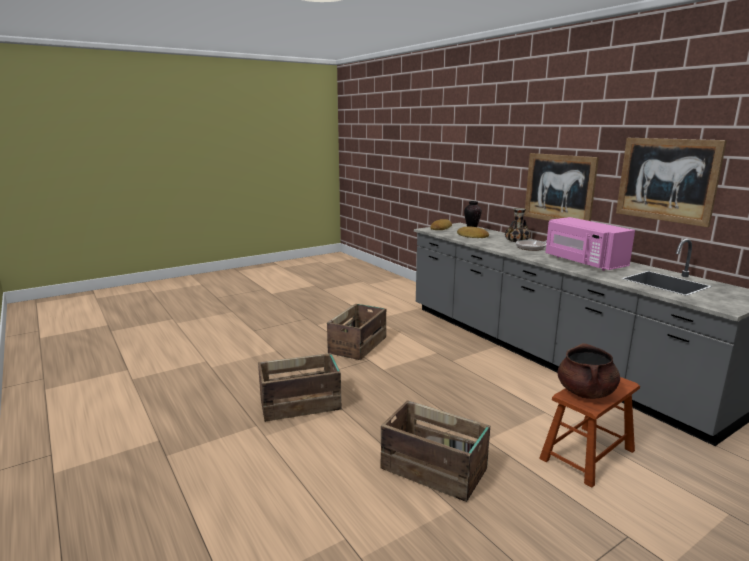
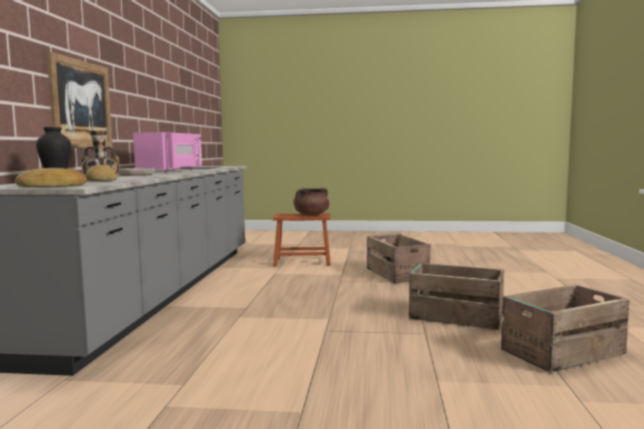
camera: 140 degrees left, 10 degrees down
crate [327,304,386,360] -> crate moved to [501,284,630,373]
picture [616,138,727,227] -> none

